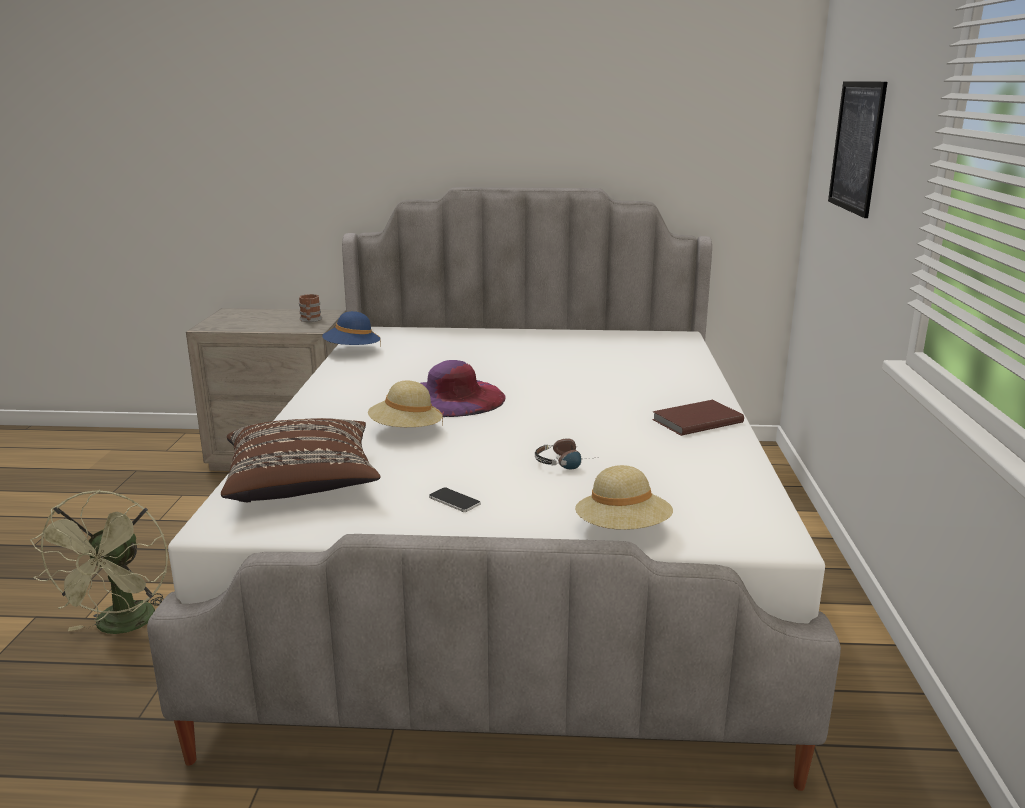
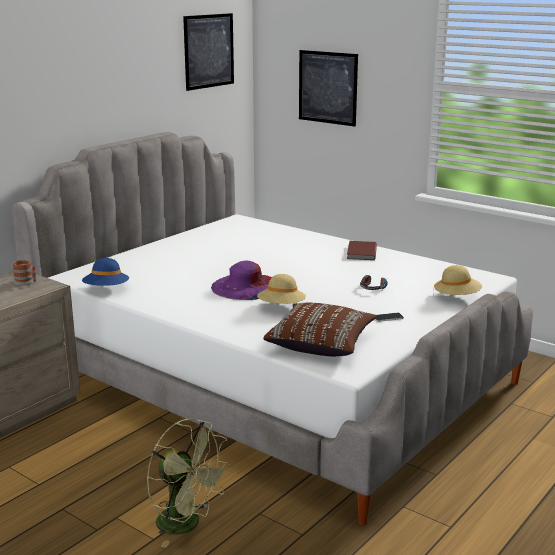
camera: 55 degrees left, 0 degrees up
none -> picture [183,13,234,91]

